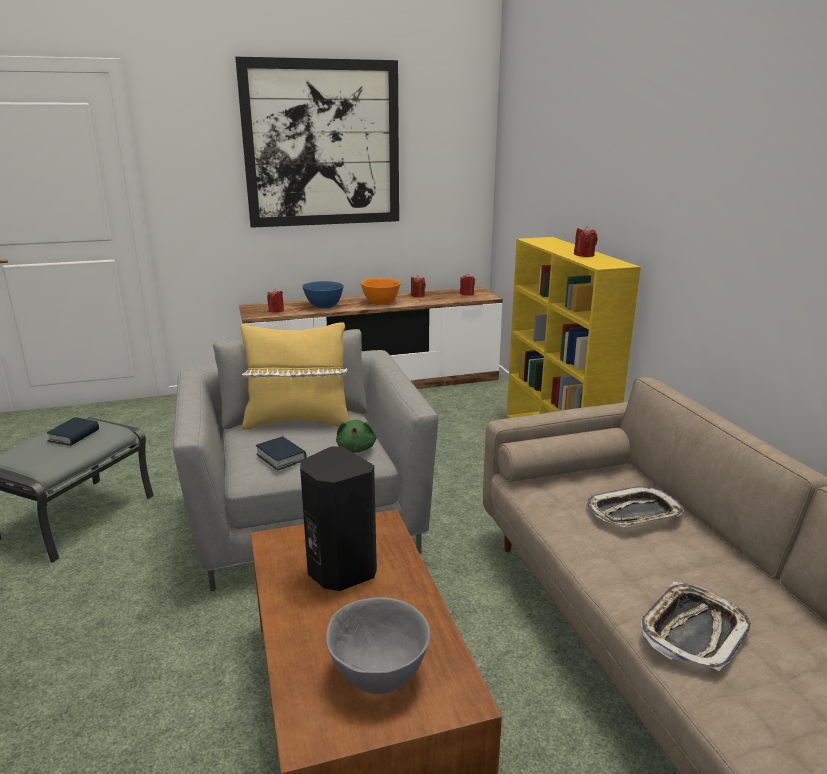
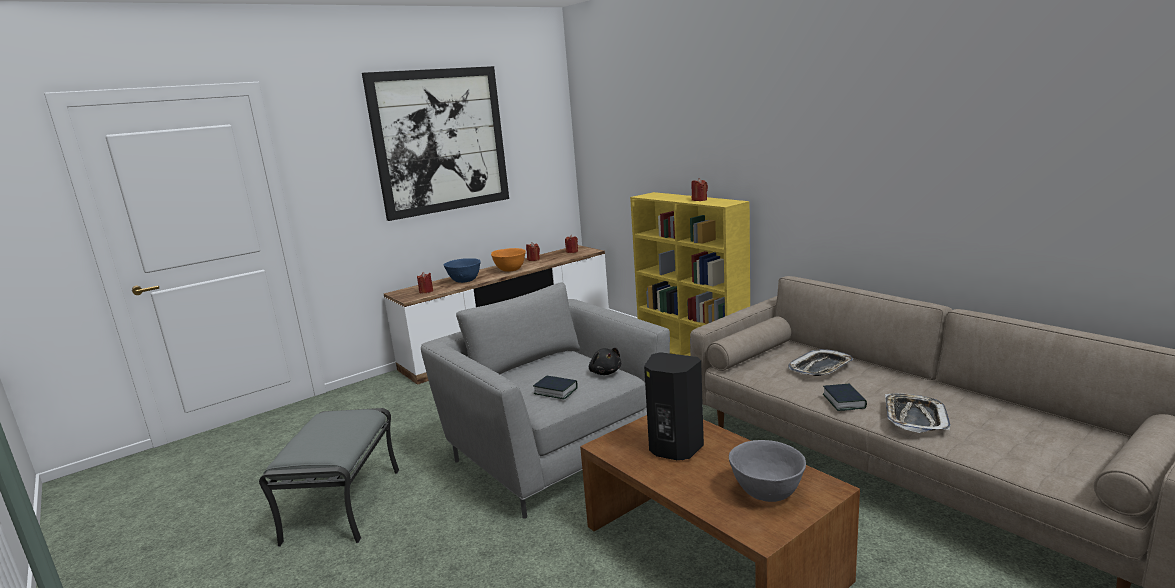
camera: 20 degrees left, 5 degrees down
book [47,417,99,446] -> book moved to [823,384,867,411]
yellow pillow [241,322,349,430] -> none
green plush toy [336,420,377,453] -> black plush toy [589,348,621,375]

